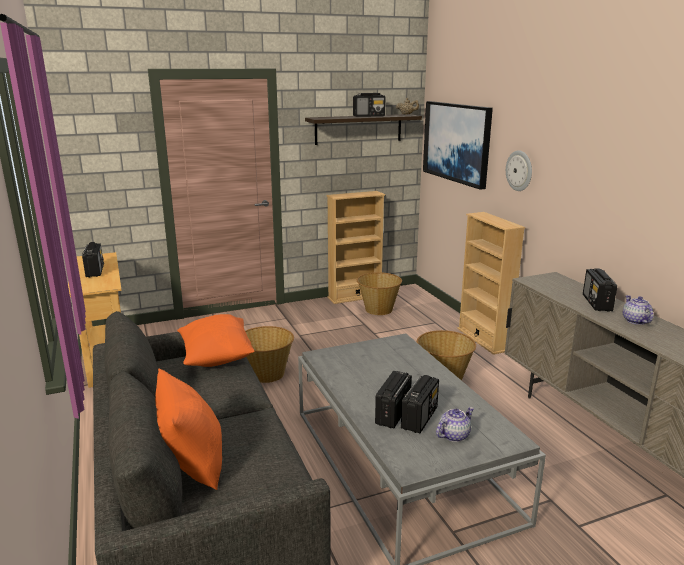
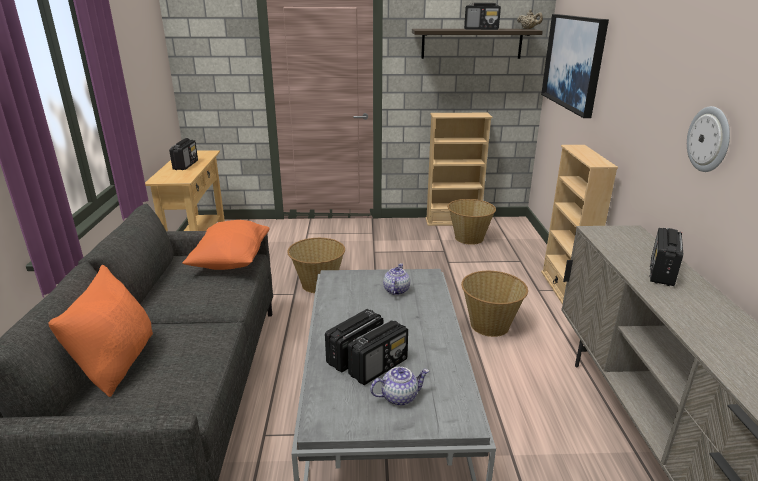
camera: 20 degrees right, 5 degrees up
wall clock [506,150,532,191] -> wall clock moved to [687,106,730,172]
teapot [623,295,654,325] -> teapot moved to [383,263,410,295]

